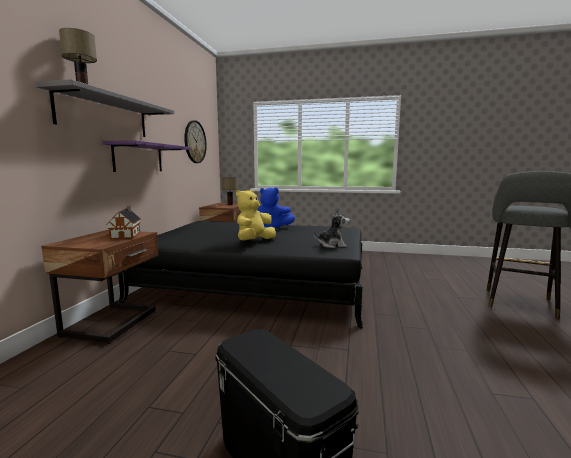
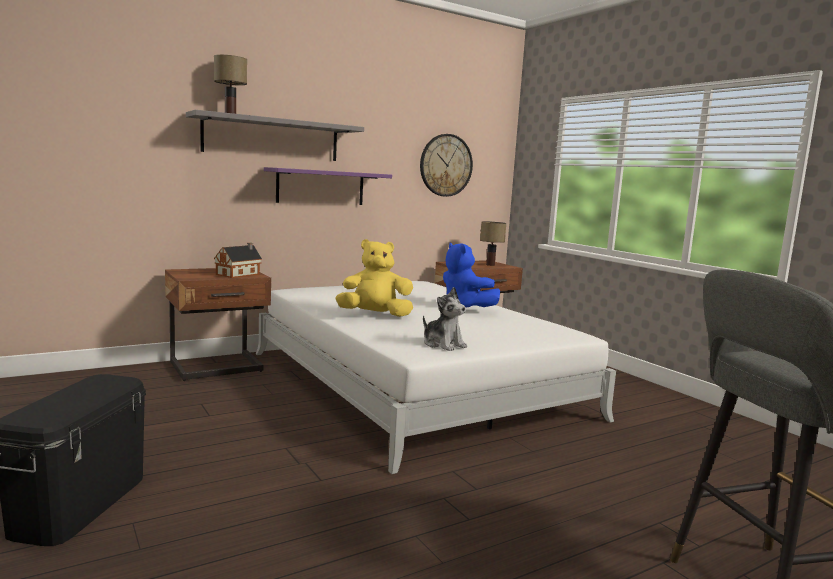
camera: 45 degrees right, 0 degrees up
black bed [118,221,363,328] -> white bed [256,281,616,474]

